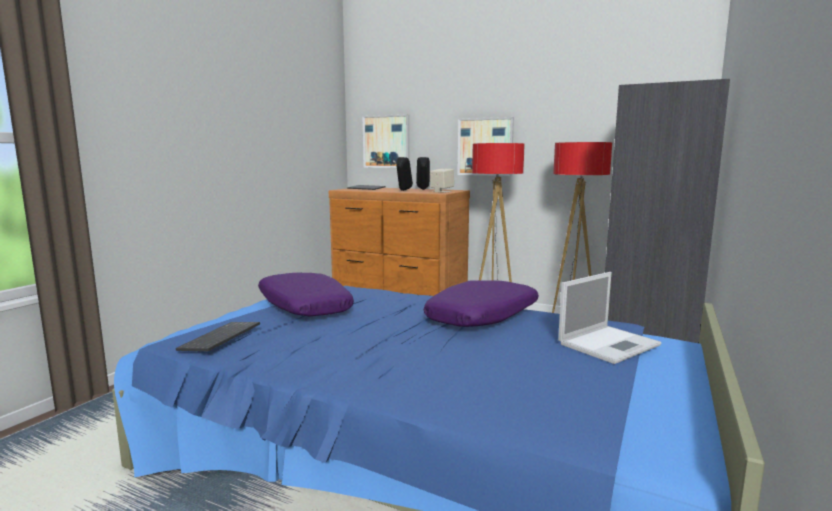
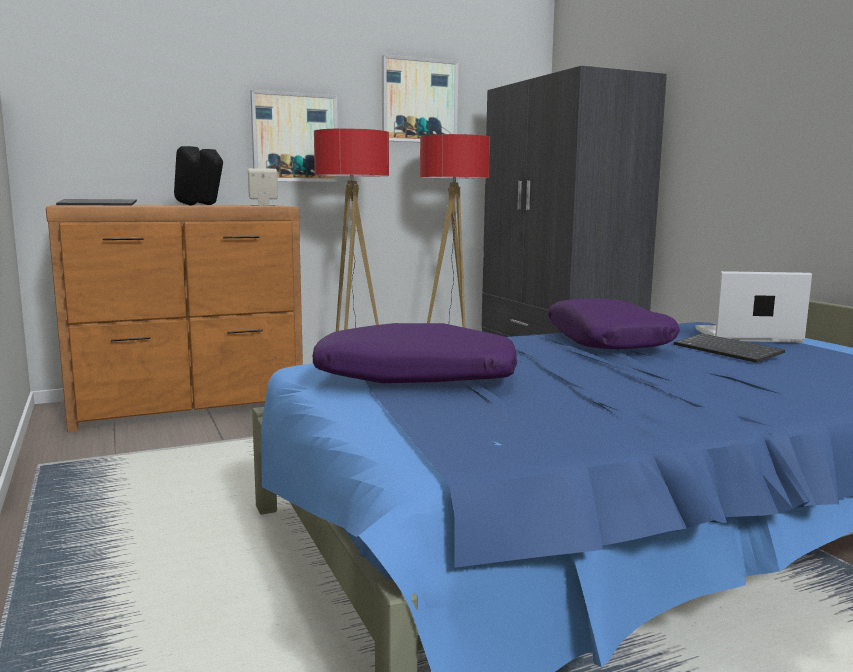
camera: 50 degrees left, 0 degrees up
keyboard [176,322,260,351] -> keyboard moved to [674,334,785,363]
picture [362,114,410,168] -> picture moved to [382,54,458,142]
laptop [558,272,662,364] -> laptop turned 90 degrees counterclockwise [696,271,812,343]

